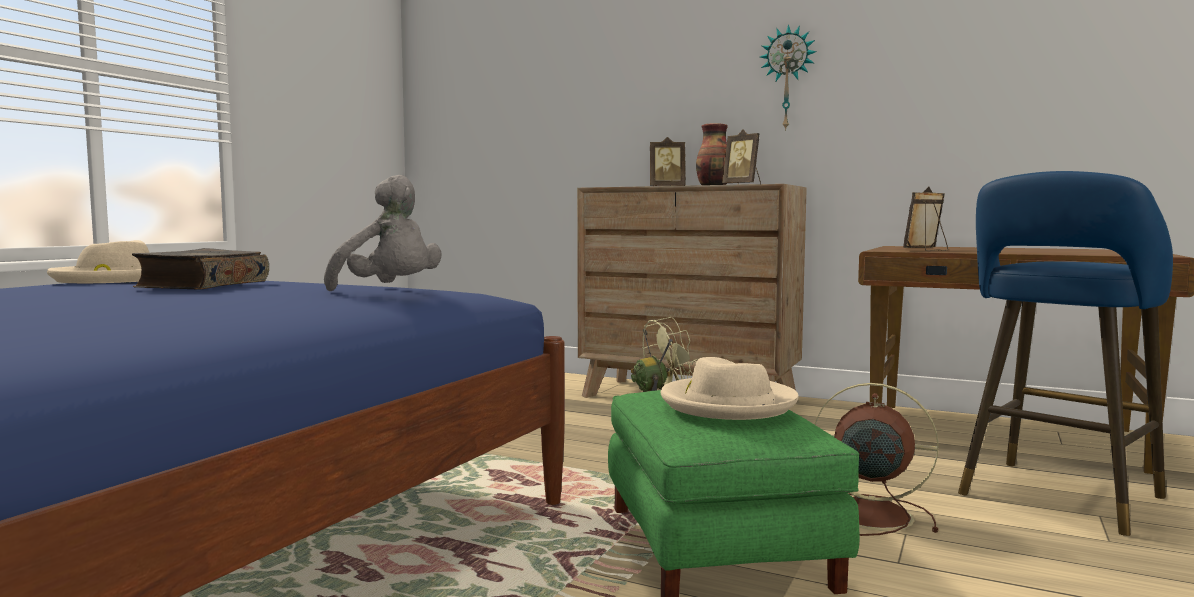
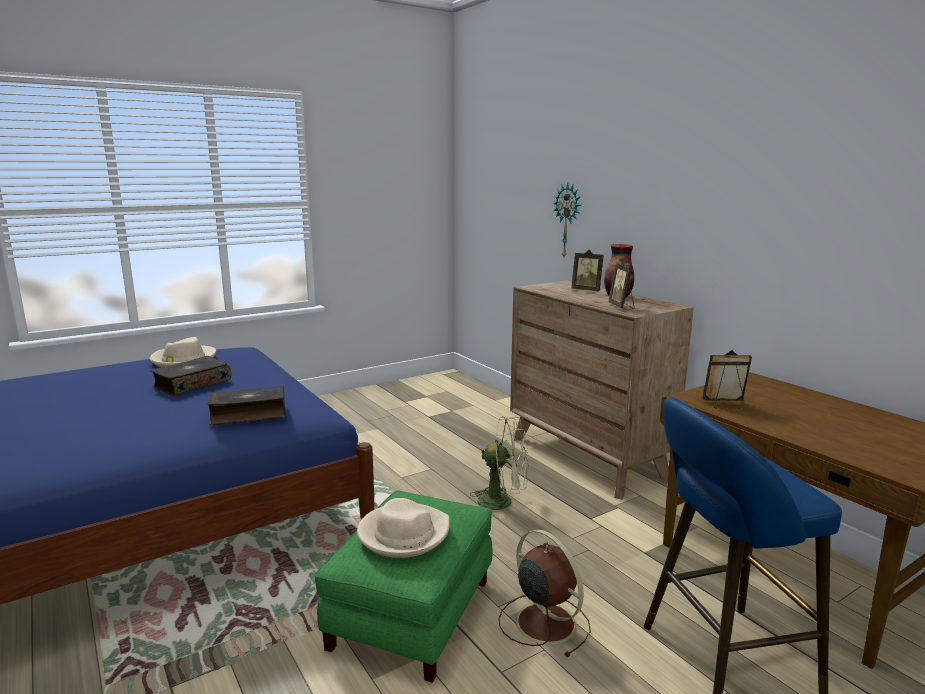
camera: 30 degrees right, 10 degrees up
grey plush toy [324,175,441,291] -> book [207,386,286,426]
wall clock [760,24,817,131] -> wall clock moved to [553,182,581,257]

